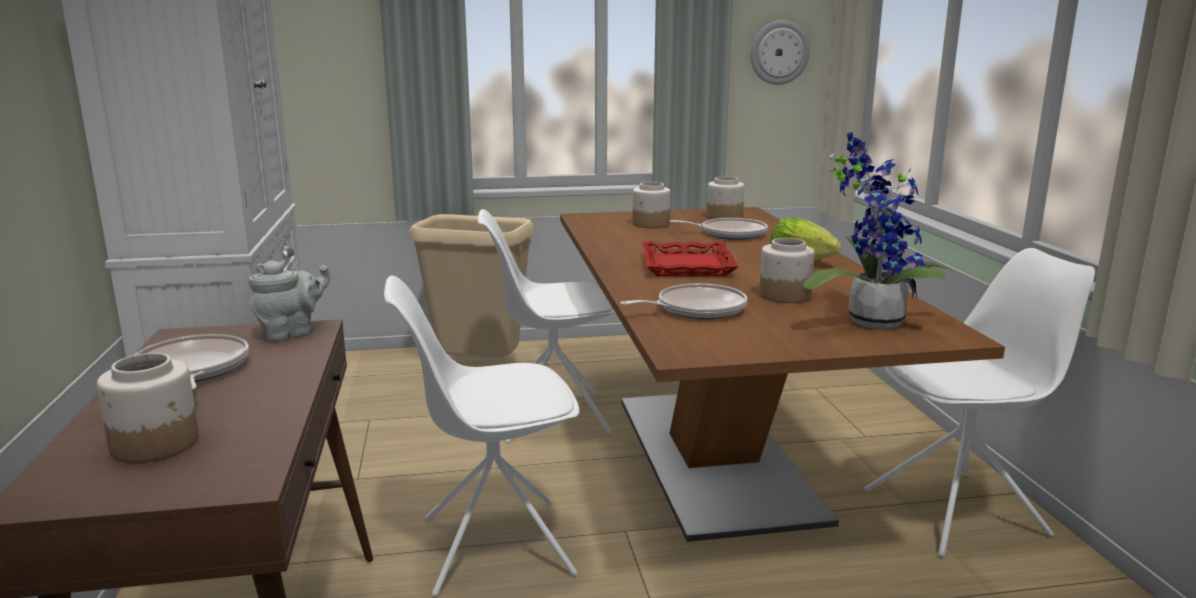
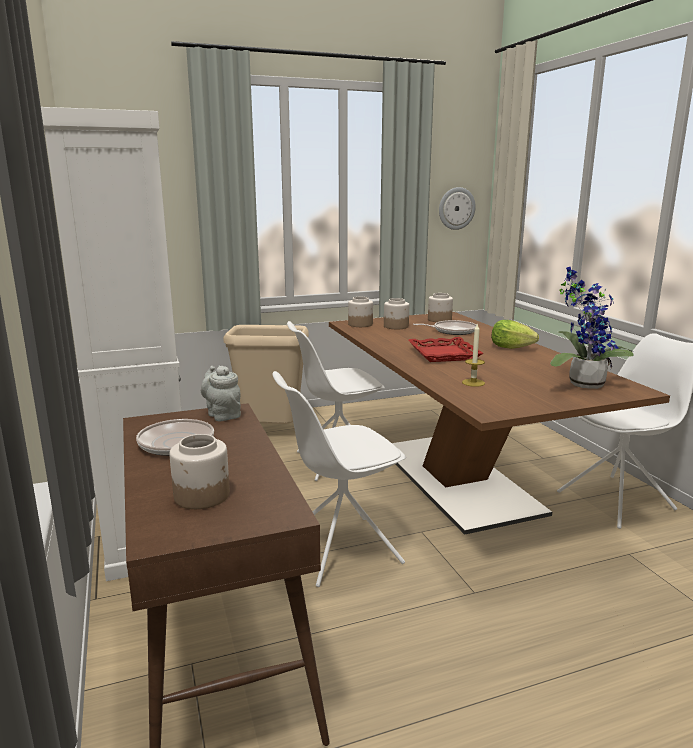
camera: 10 degrees left, 0 degrees up
grey teapot [248,260,330,341] -> grey teapot turned 75 degrees counterclockwise [201,365,241,421]
frying pan [620,283,747,319] -> candle [462,323,485,387]
jar [759,238,815,303] -> jar moved to [348,297,373,327]

